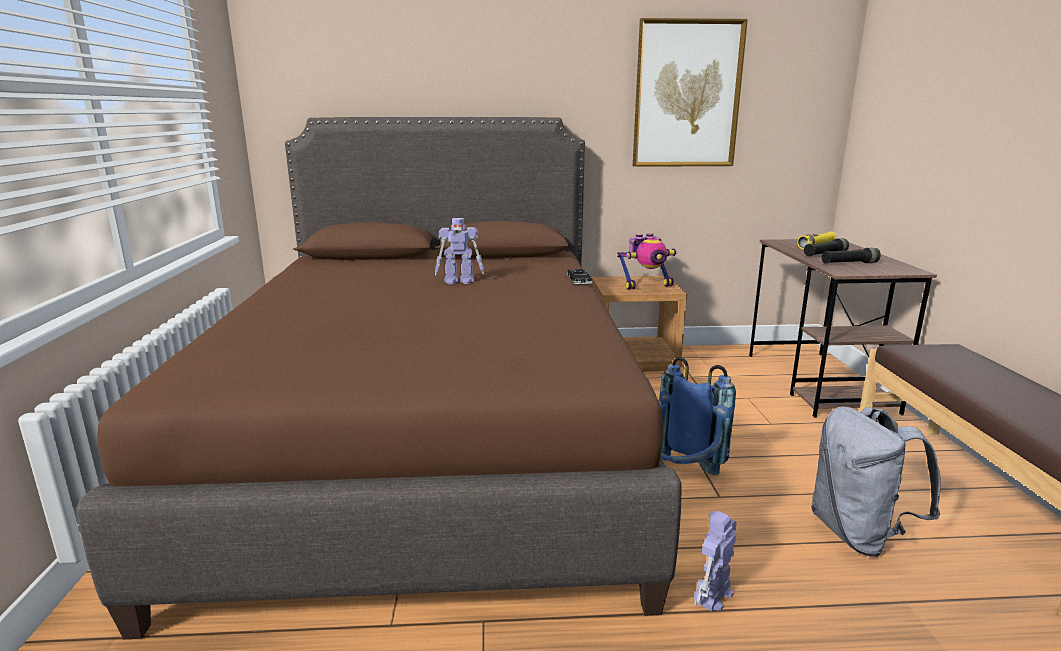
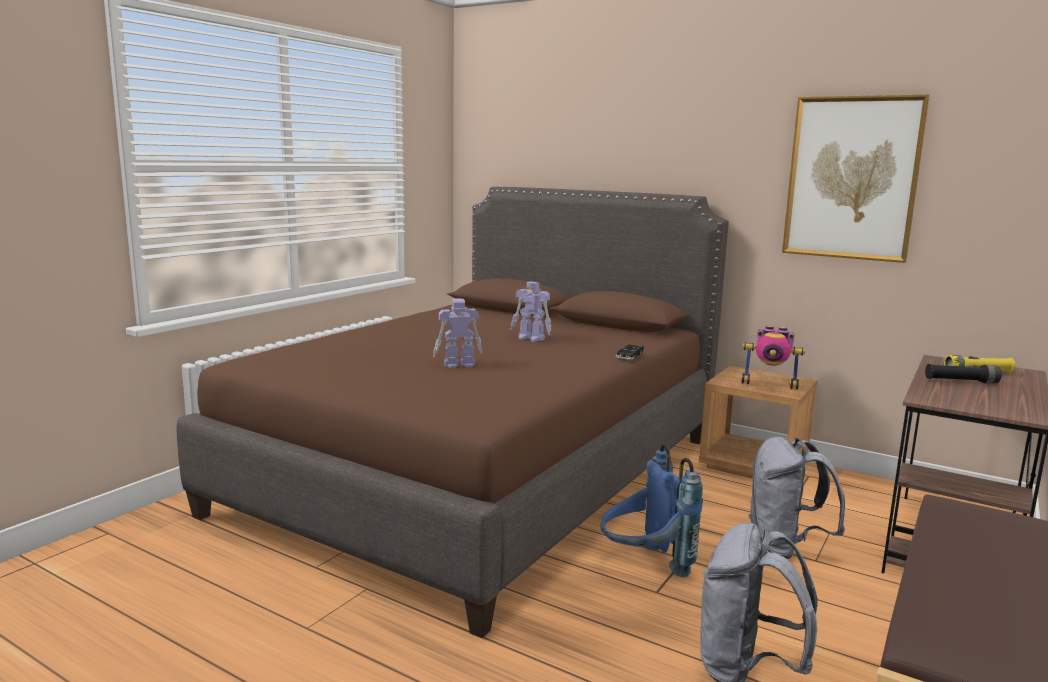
camera: 35 degrees right, 5 degrees down
toy robot [694,511,737,611] -> toy robot moved to [433,298,482,368]
black flashlight [822,248,881,264] -> none
none -> grey backpack [748,436,845,559]

